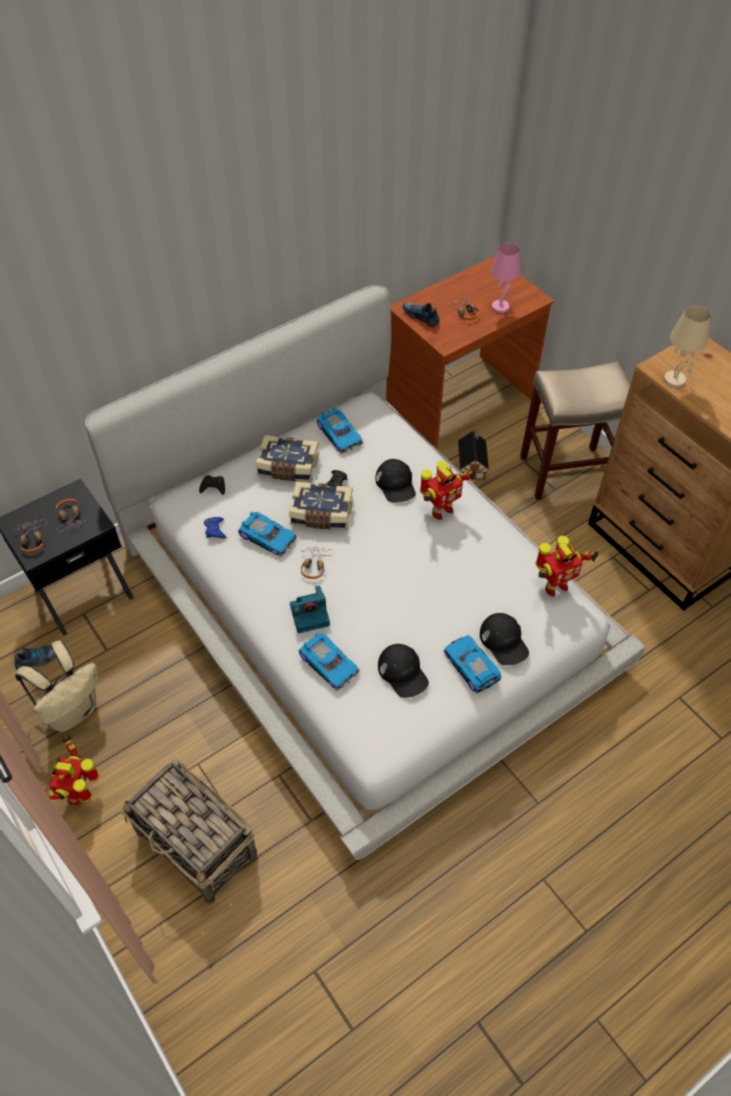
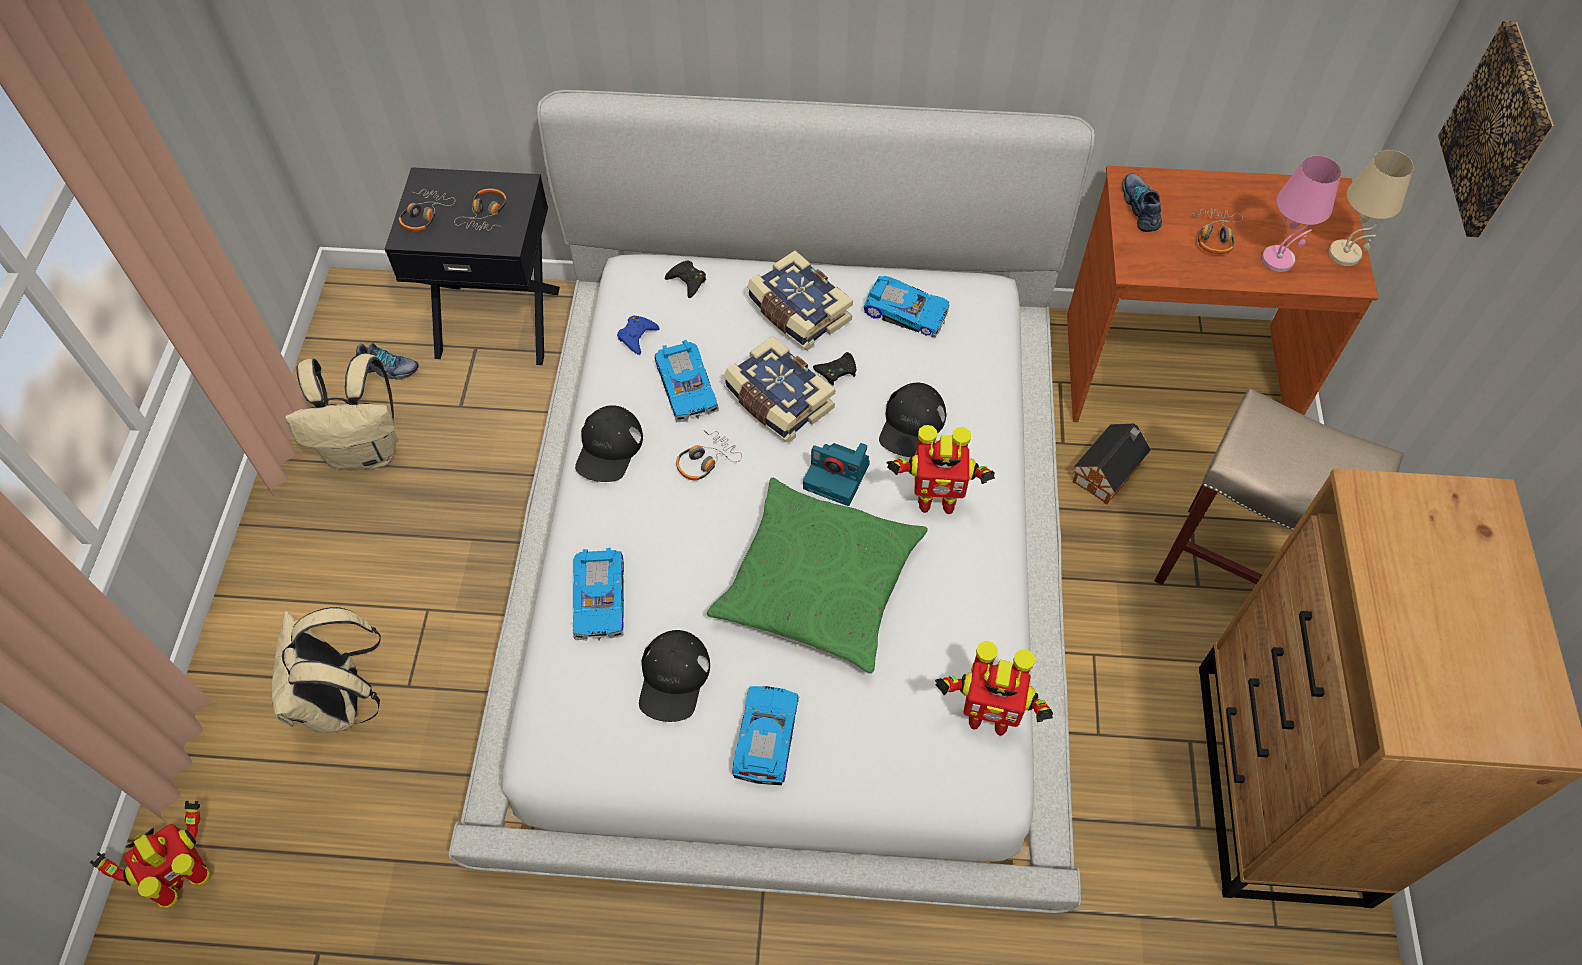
camera: 40 degrees right, 5 degrees up
toy robot [45,735,100,806] -> toy robot moved to [89,801,210,908]
basket [121,759,257,904] -> beige backpack [271,607,381,733]
camera [290,585,330,633] -> camera moved to [803,443,870,506]
toy car [317,408,363,454] -> toy car turned 75 degrees counterclockwise [864,276,950,338]
black cap [480,613,529,665] -> black cap moved to [575,405,643,482]
beige table lamp [664,305,711,388] -> beige table lamp moved to [1328,150,1414,266]
none -> green pillow [707,477,928,674]
none -> picture [1438,21,1554,237]

